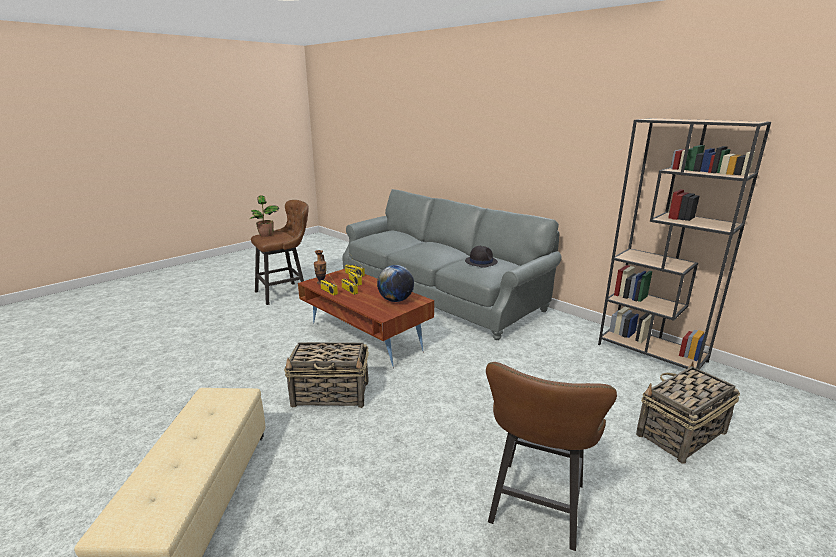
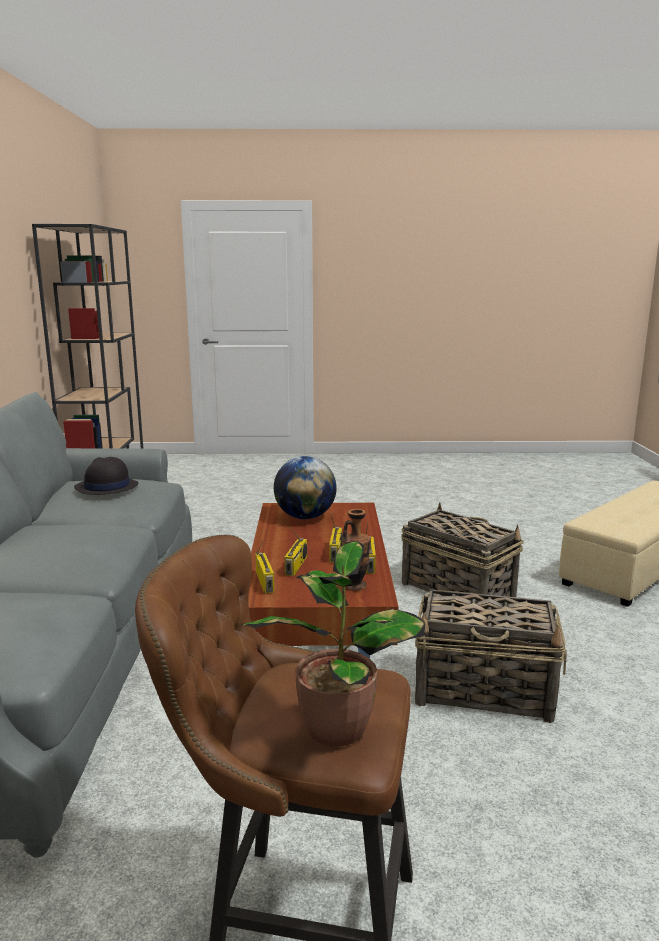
camera: 135 degrees left, 5 degrees down
brown stool [486,362,617,551] -> none
basket [636,362,740,463] -> basket moved to [415,589,567,723]

